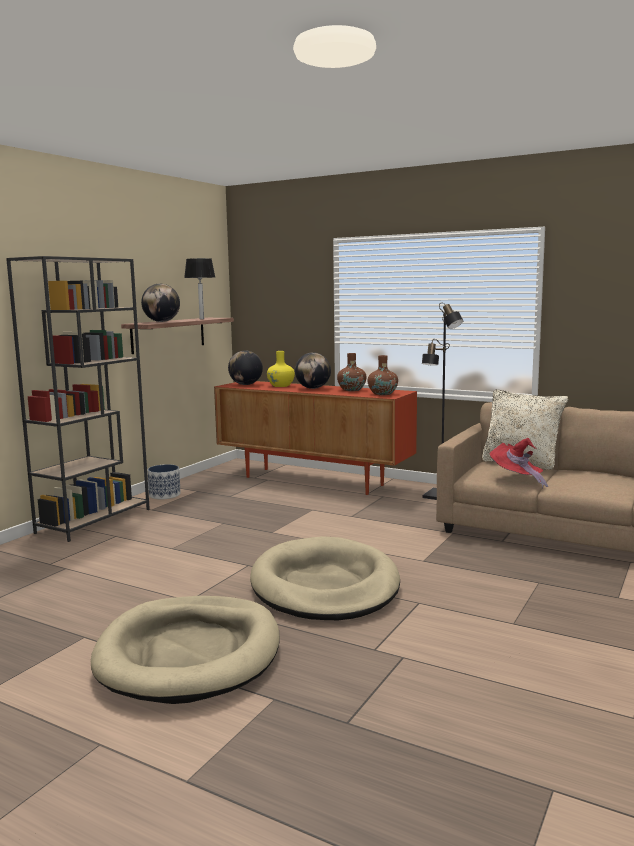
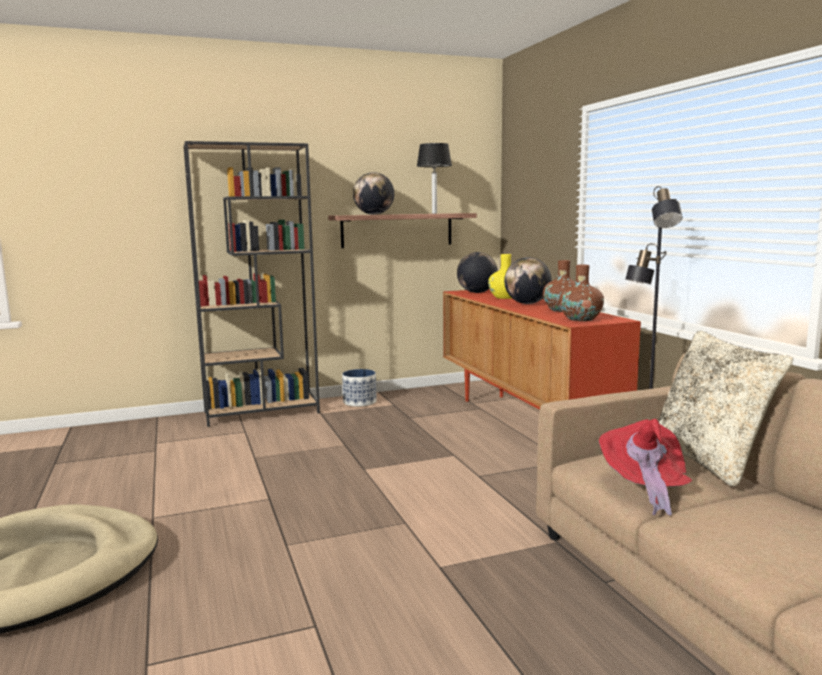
camera: 40 degrees right, 0 degrees up
beige dog bed [250,536,400,620] -> none

